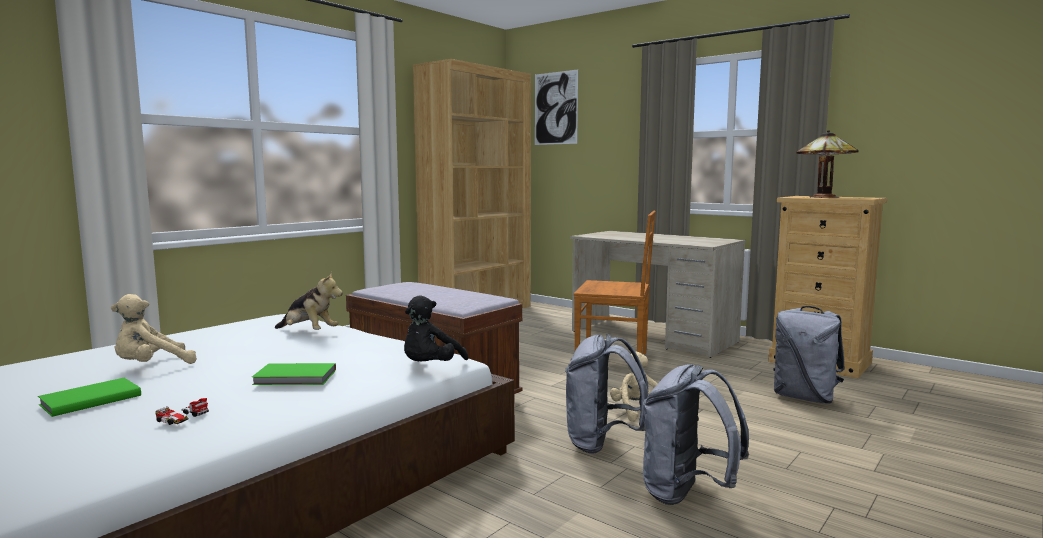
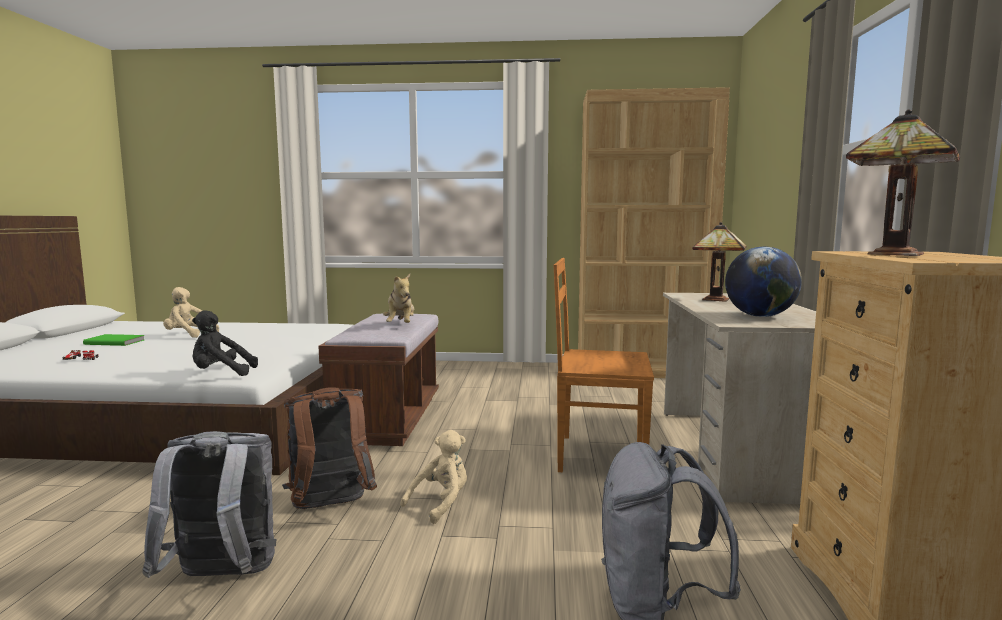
camera: 55 degrees right, 0 degrees up
green book [252,363,336,385] -> none
plush toy [275,271,343,330] -> plush toy moved to [383,274,414,323]
picture [535,69,578,145] -> none
grey backpack [565,334,649,453] -> brown backpack [282,387,377,509]
brown chair [574,211,656,354] -> brown chair turned 120 degrees clockwise [553,258,654,472]
none -> table lamp [692,222,746,302]
none -> globe [725,246,802,317]

